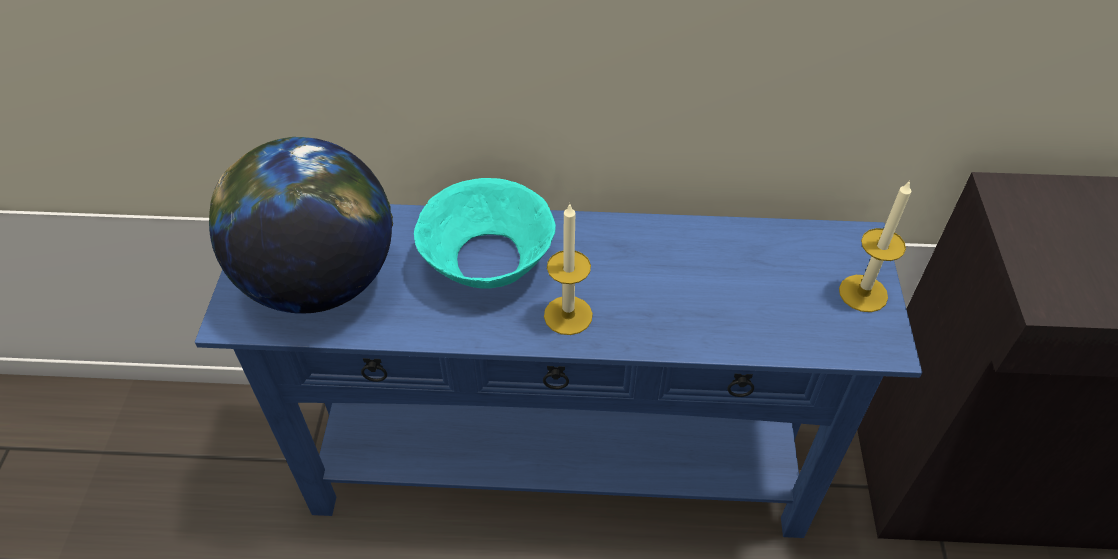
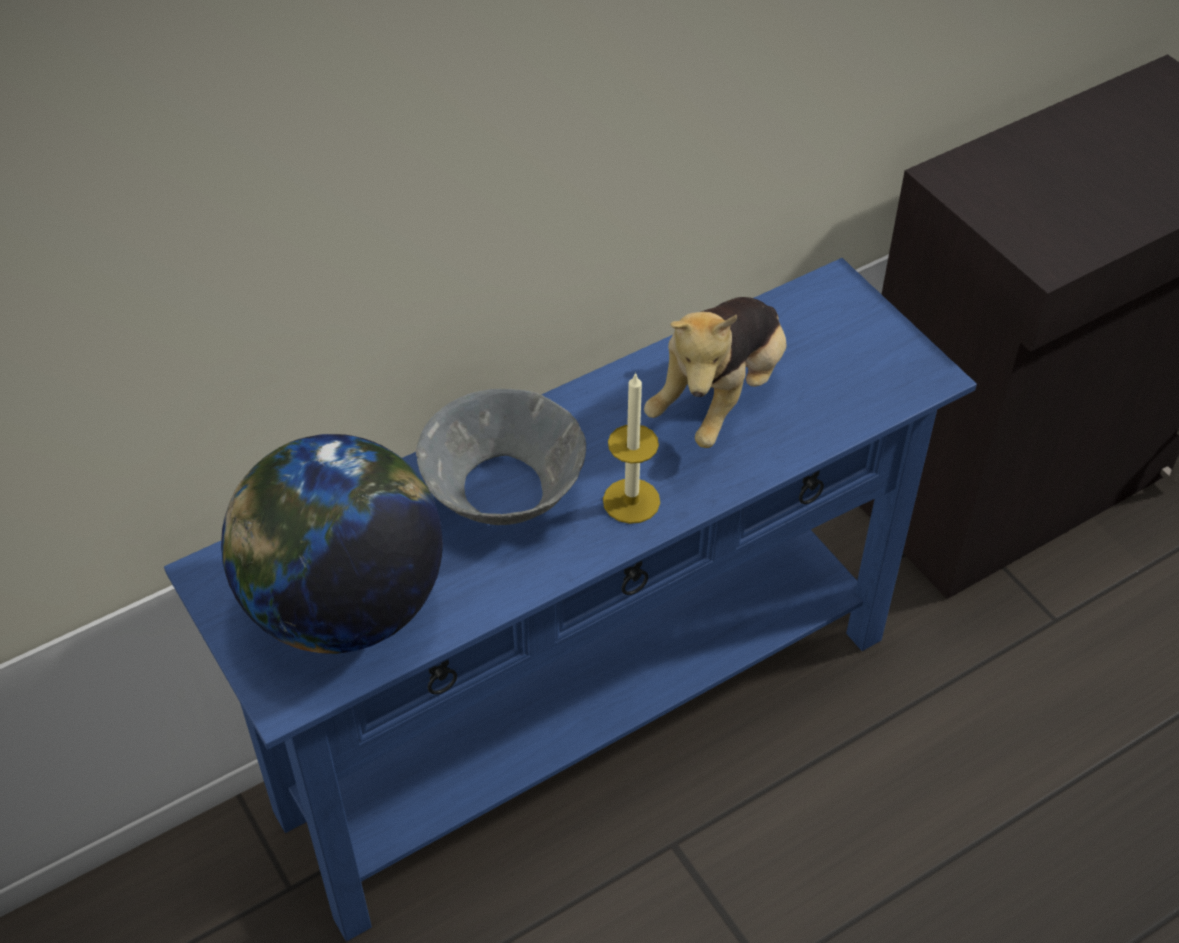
camera: 35 degrees left, 0 degrees up
turquoise bowl [414,178,556,289] -> grey bowl [416,389,586,525]
candle [839,180,912,312] -> none
none -> plush toy [644,297,786,448]

